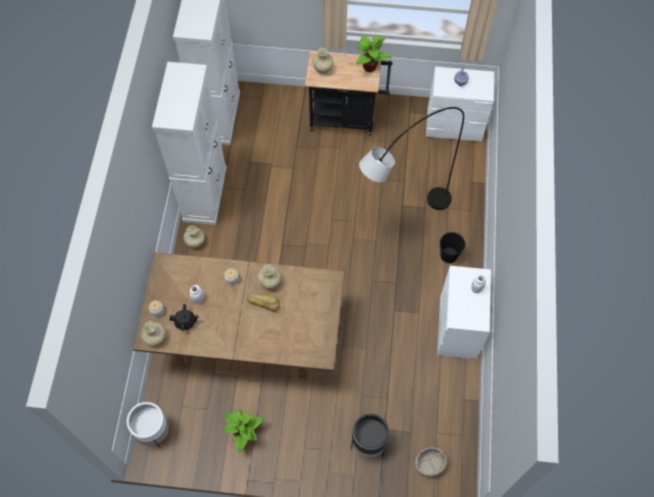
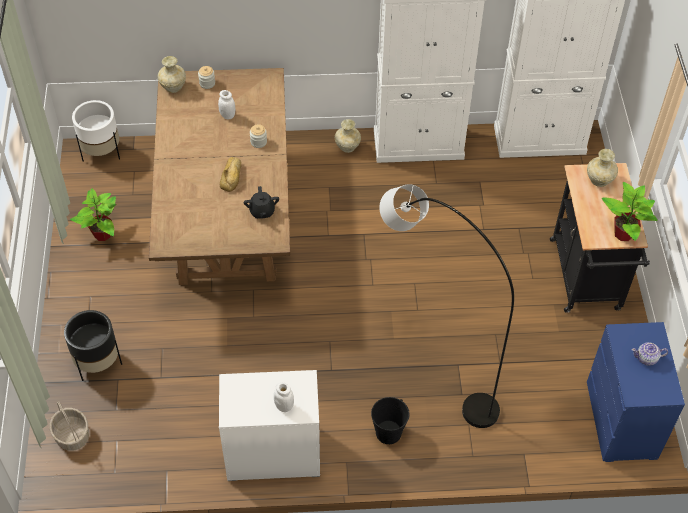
camera: 80 degrees right, 10 degrees down
black teapot [169,304,199,331] -> black teapot moved to [244,186,279,219]
beige vase [257,264,281,289] -> none
white dresser [426,67,494,142] -> blue dresser [587,322,685,462]

